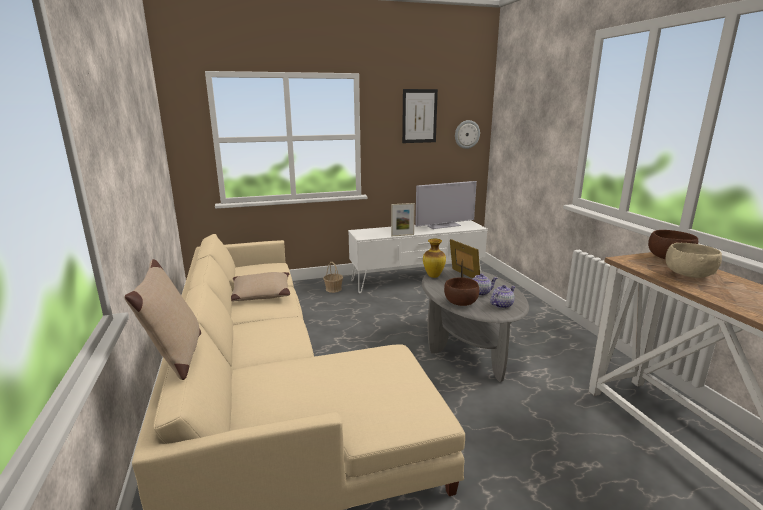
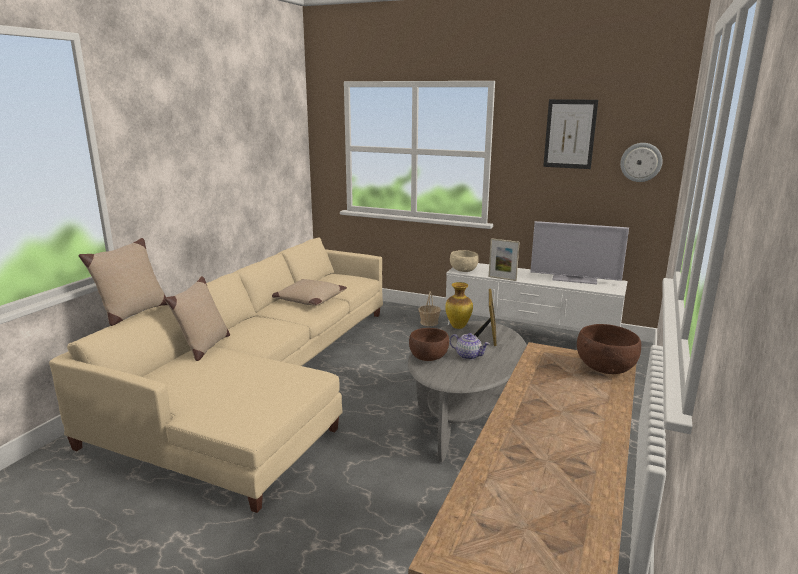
camera: 40 degrees right, 0 degrees up
teapot [490,285,516,309] -> none
beige bowl [666,243,722,278] -> beige bowl moved to [450,250,479,272]
none -> beige pillow [165,276,230,361]

